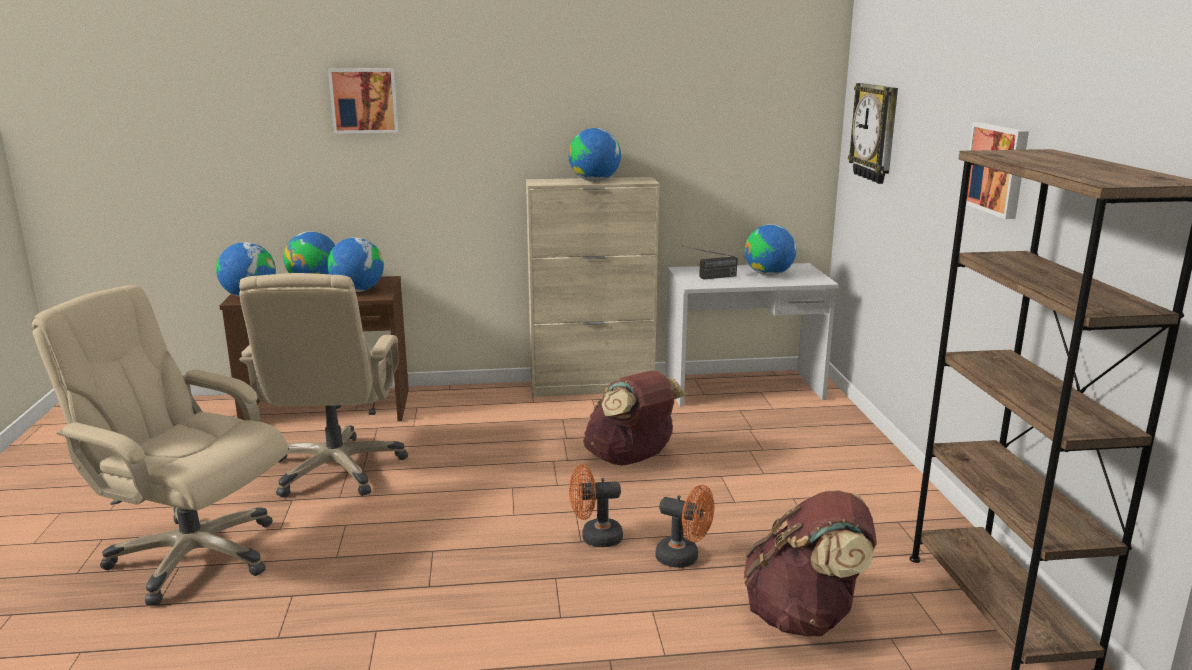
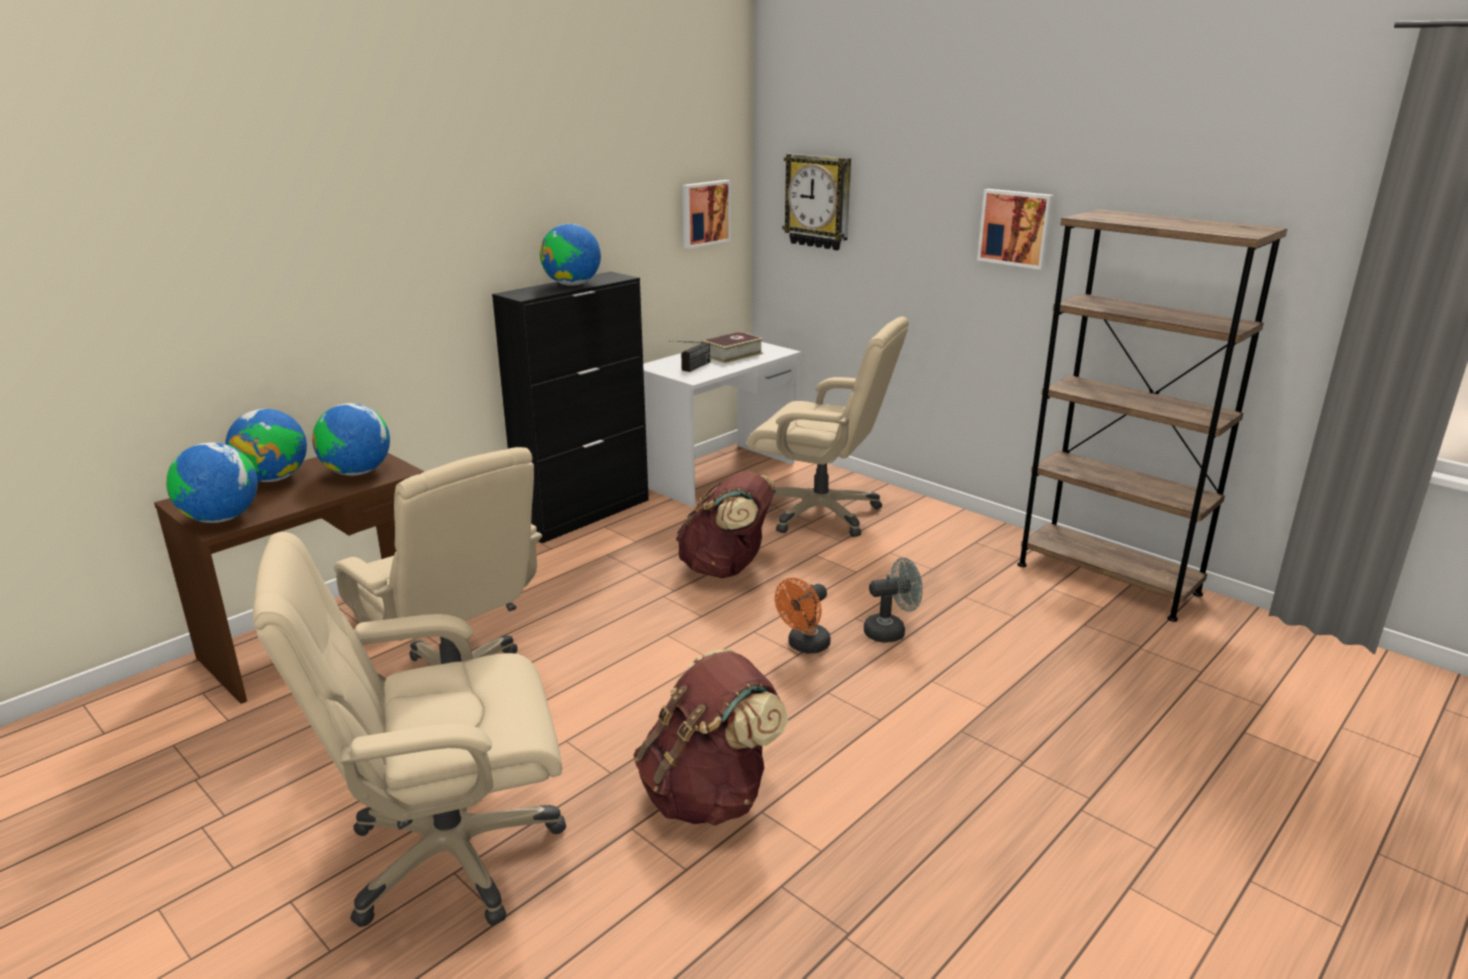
camera: 40 degrees left, 5 degrees up
picture [328,68,399,134] -> picture moved to [682,180,731,249]
beige cabinet [526,177,659,397] -> black cabinet [492,272,649,543]
orange fan [655,485,714,568] -> grey fan [864,558,923,643]
brown backpack [744,490,877,637] -> brown backpack moved to [633,649,788,826]
globe [745,224,796,276] -> book [702,331,763,363]
none -> beige office chair [747,316,909,537]

